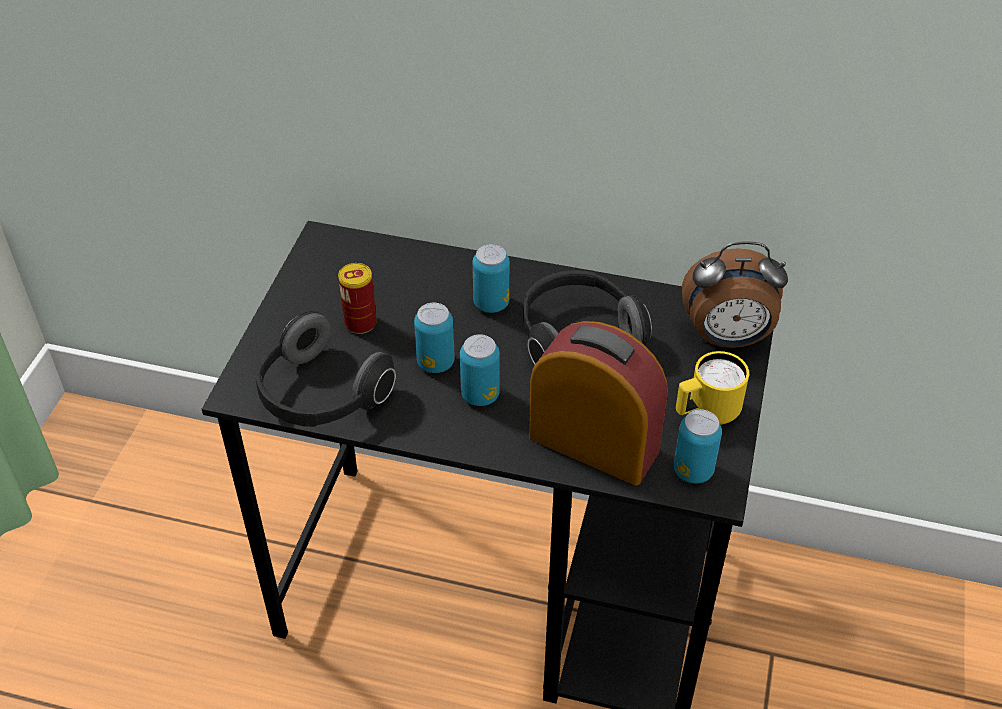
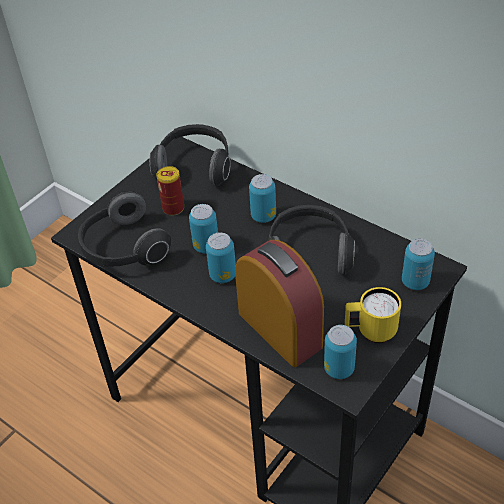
camera: 25 degrees right, 0 degrees up
alarm clock [682,241,788,348] -> can [402,238,435,290]
none -> headphones [150,124,231,186]

